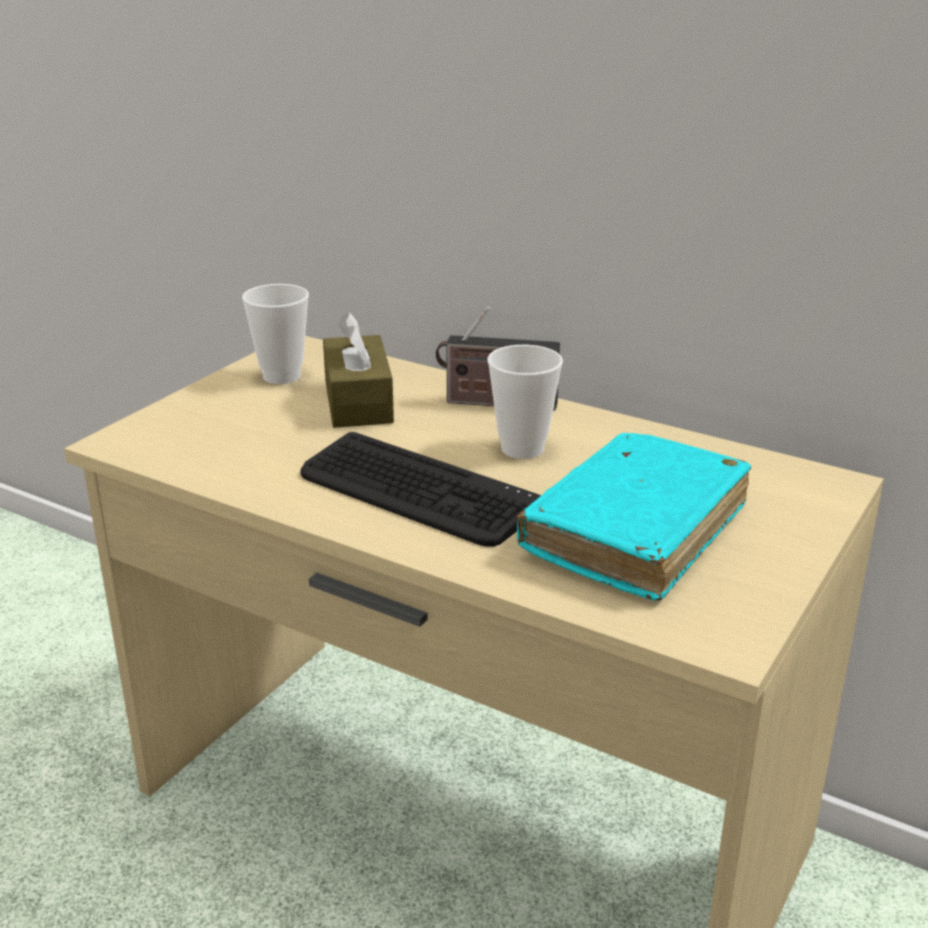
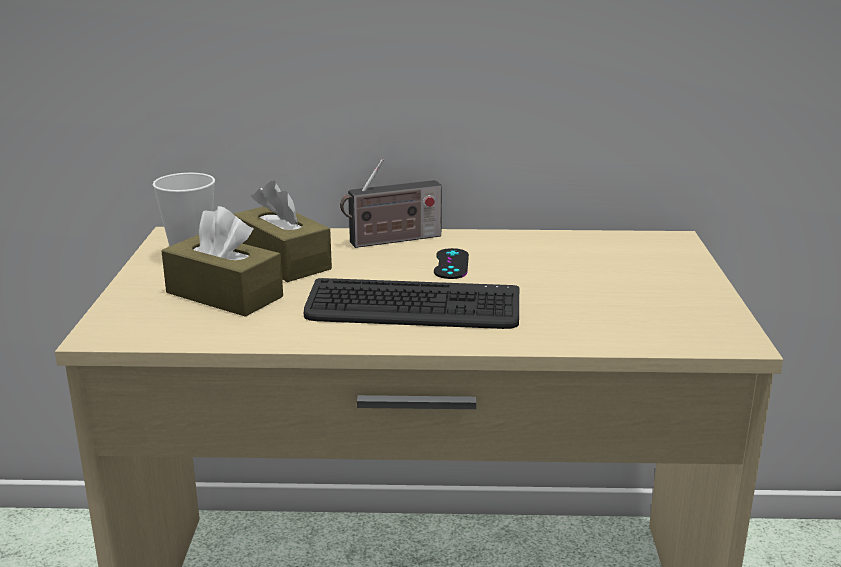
camera: 30 degrees left, 5 degrees down
cup [487,345,563,459] -> black game controller [434,248,469,279]
turquoise book [517,433,751,601] -> none
none -> brown tissue box [162,206,283,317]

